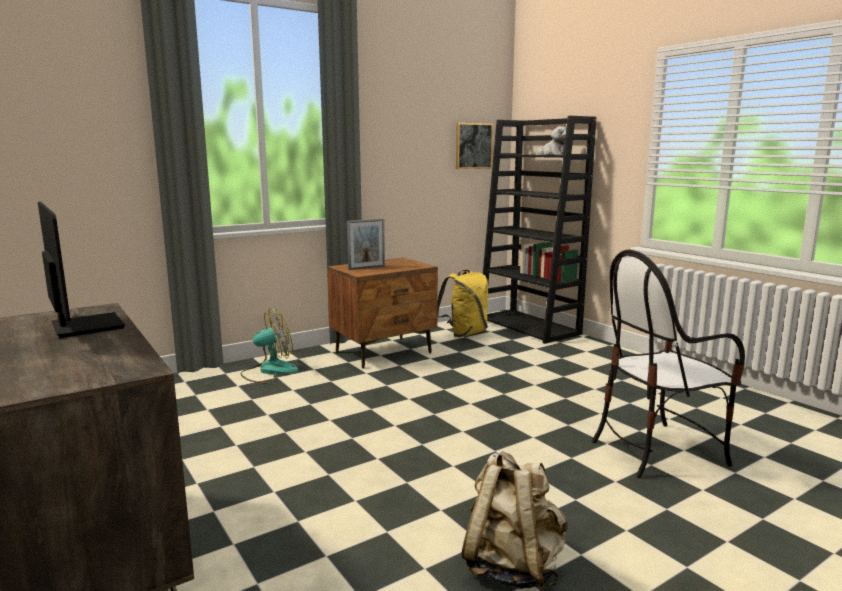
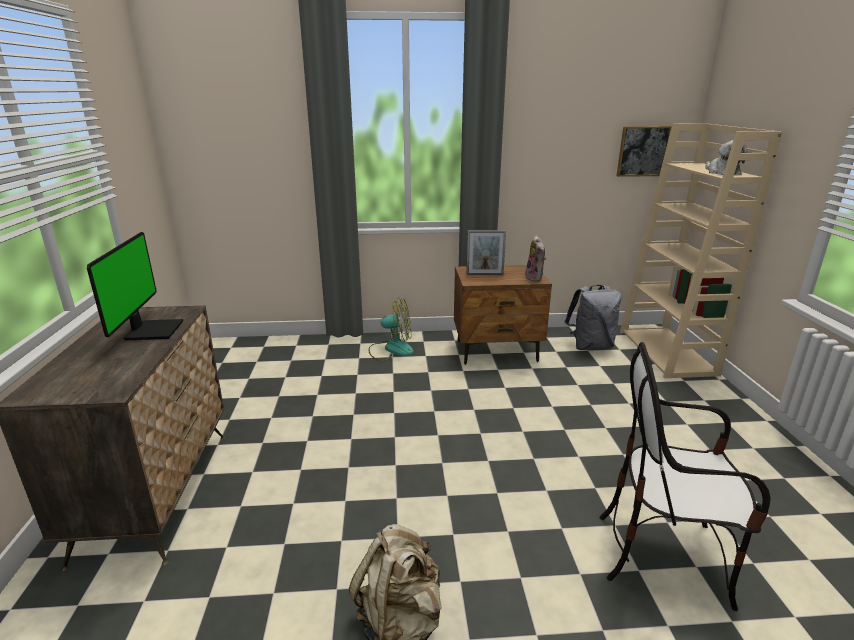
camera: 30 degrees right, 10 degrees up
yellow backpack [437,270,488,337] -> grey backpack [564,285,621,350]
black bookcase [483,116,596,344] -> beige bookcase [620,124,783,378]
none -> plush toy [525,235,546,282]

